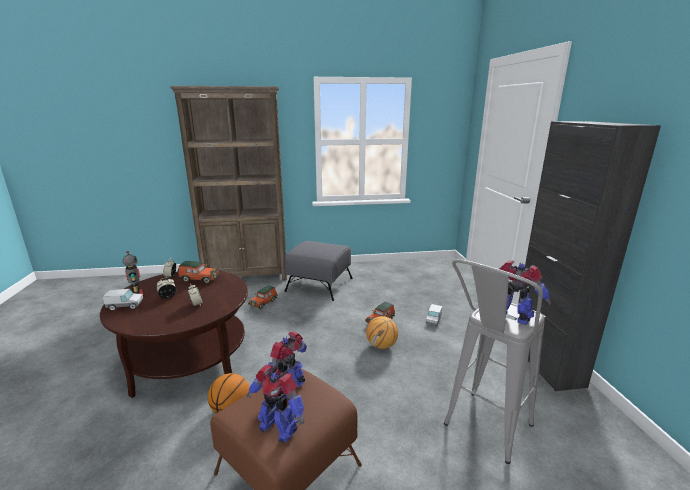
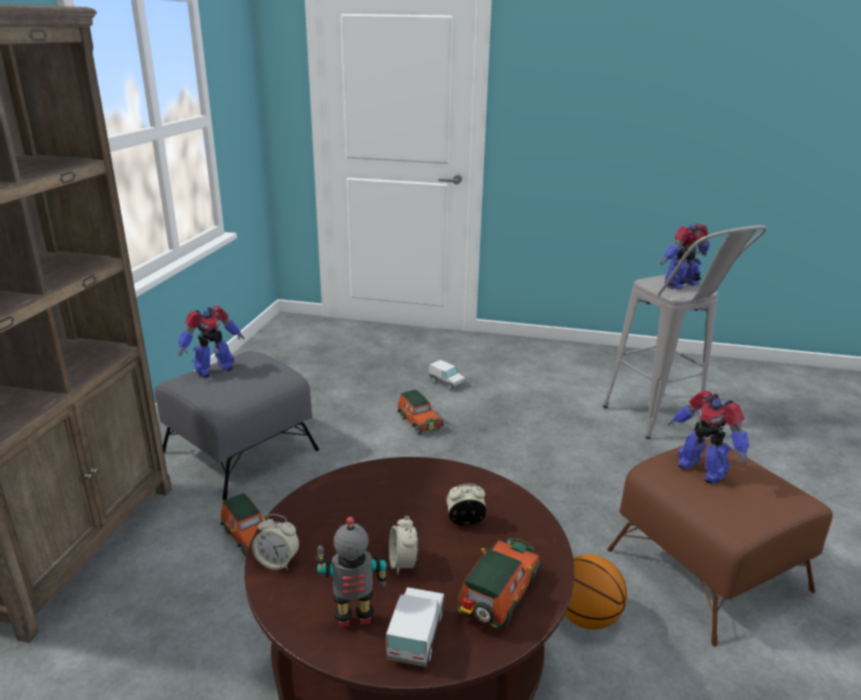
camera: 70 degrees left, 5 degrees up
toy car [178,261,219,284] -> toy car moved to [456,538,543,629]
toy robot [246,365,304,443] -> toy robot moved to [178,306,244,378]
basketball [366,316,398,349] -> none
black cabinet [515,121,661,391] -> none

